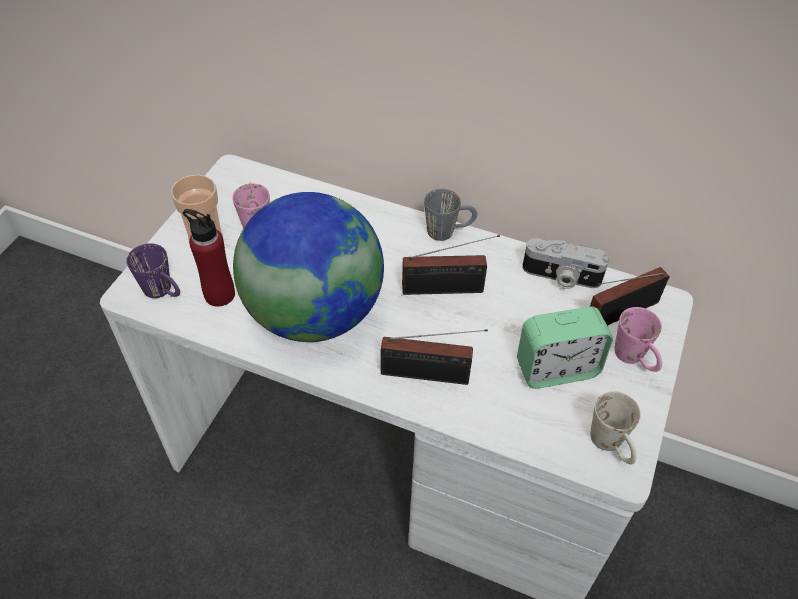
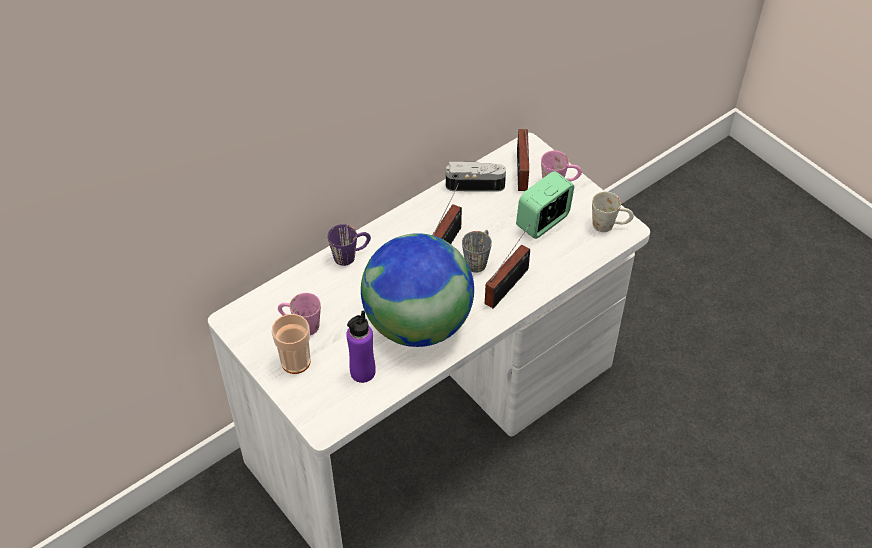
camera: 60 degrees left, 0 degrees up
purple mug [127,243,180,298] -> purple mug moved to [327,224,371,266]
red bottle [183,209,235,307] -> purple bottle [346,311,376,383]
grey mug [424,189,477,241] -> grey mug moved to [462,230,492,273]
alarm clock [517,306,613,389] -> alarm clock turned 150 degrees counterclockwise [516,171,574,239]
camera [522,238,609,289] -> camera turned 135 degrees counterclockwise [446,162,506,192]

